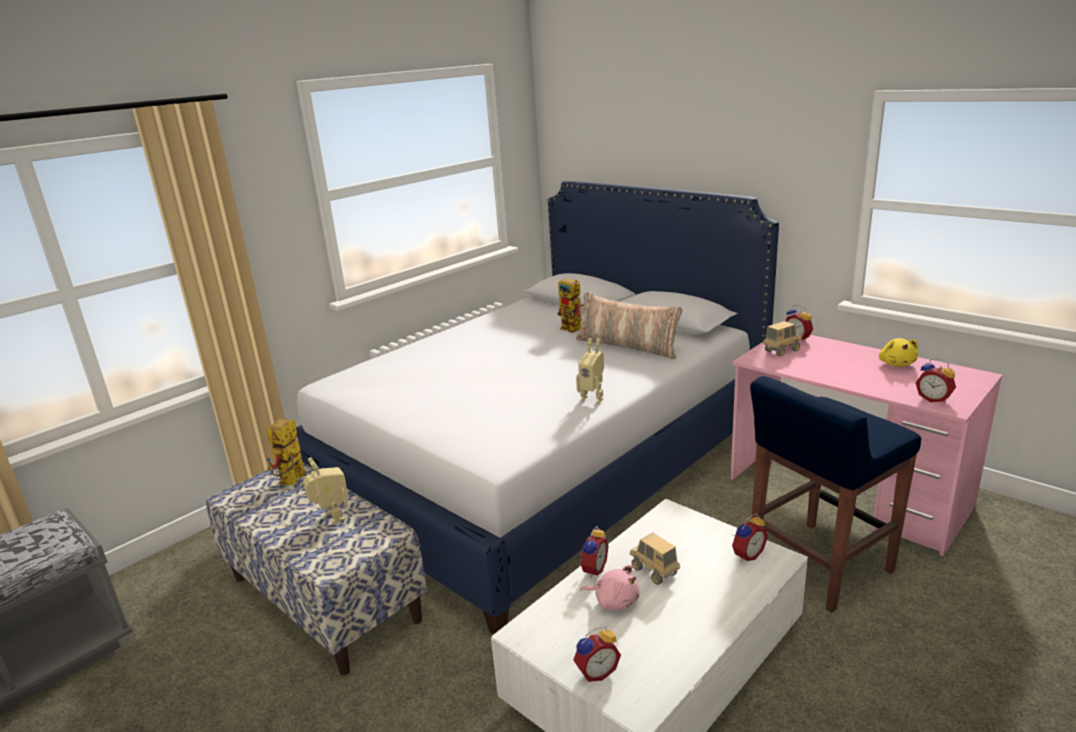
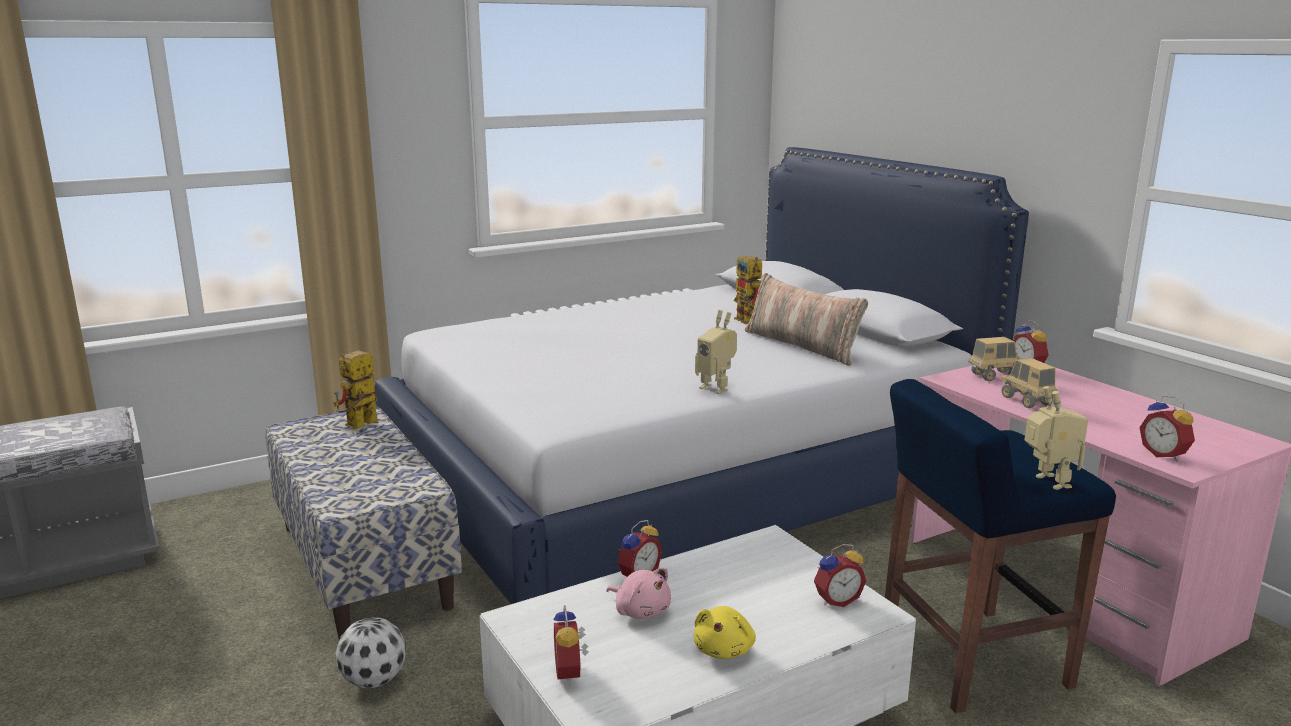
camera: 15 degrees right, 5 degrees down
toy robot [303,457,349,524] -> toy robot moved to [1025,386,1088,490]
alarm clock [573,627,621,682] -> alarm clock turned 90 degrees clockwise [553,605,588,685]
toy truck [630,533,680,585] -> toy truck moved to [1001,358,1058,408]
yellow plush toy [879,338,918,367] -> yellow plush toy moved to [694,606,756,659]
none -> football [335,617,406,688]

